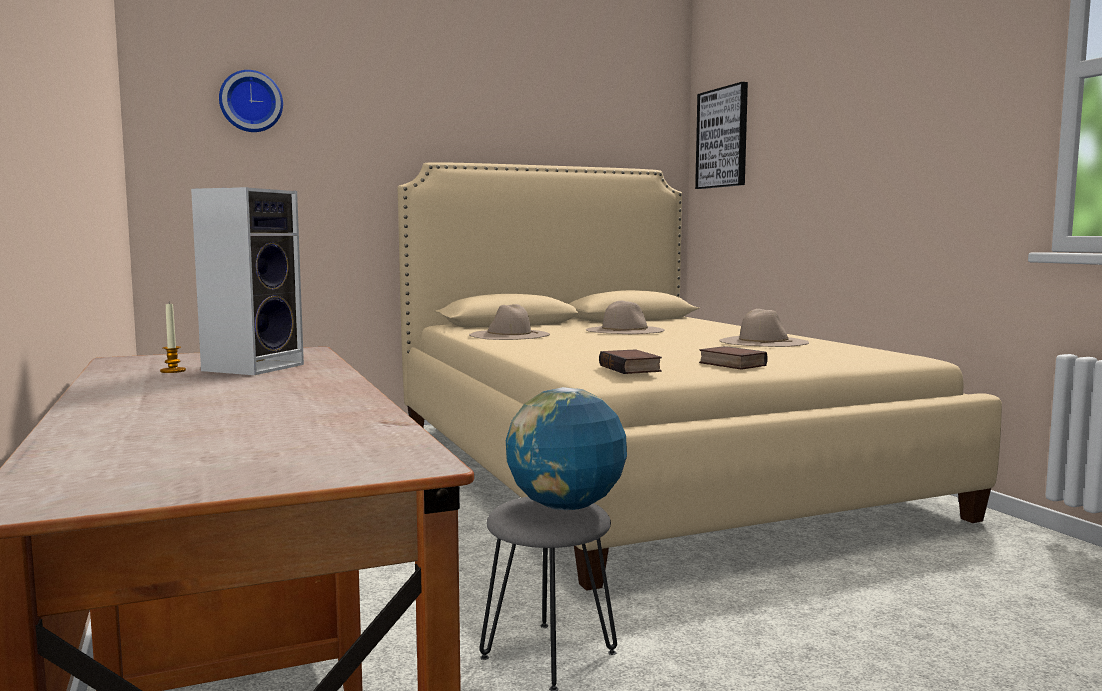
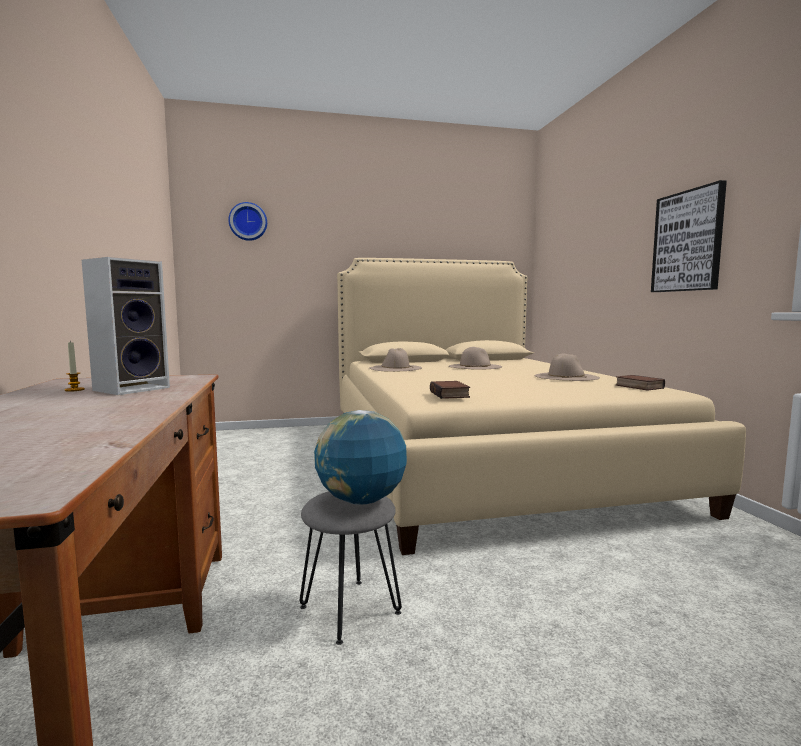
camera: 10 degrees right, 0 degrees up
picture [695,82,748,189] -> picture moved to [651,180,727,292]
book [699,346,768,370] -> book moved to [616,375,665,391]

